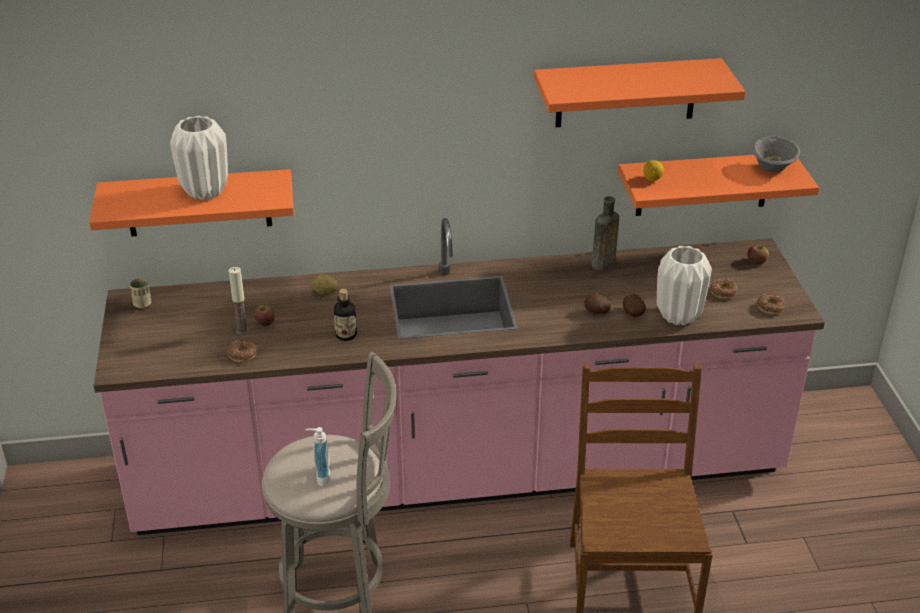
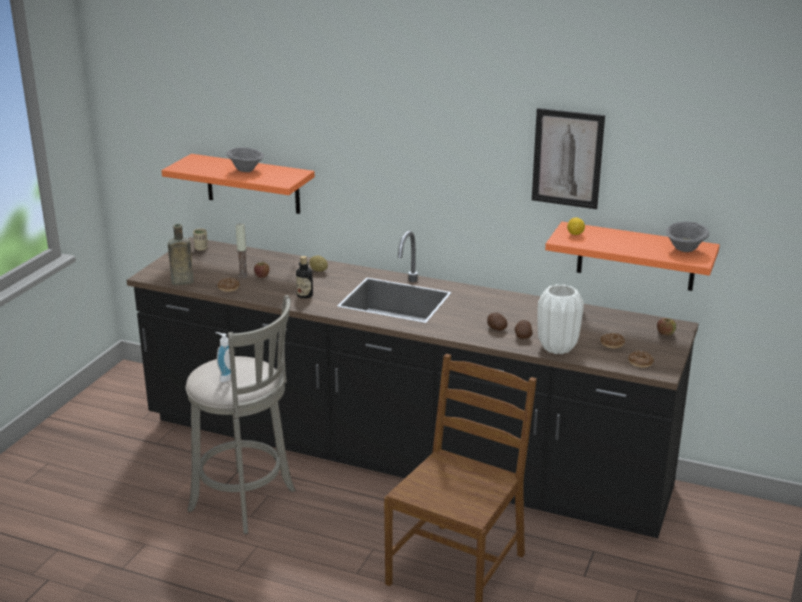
camera: 30 degrees right, 10 degrees down
pink counter [94,218,825,535] -> black counter [127,231,699,538]
white vase [170,116,228,200] -> grey bowl [226,147,264,172]
orange shelf [534,58,746,127] -> picture [532,108,605,209]
brown bottle [592,196,619,270] -> brown bottle moved to [168,224,194,286]

